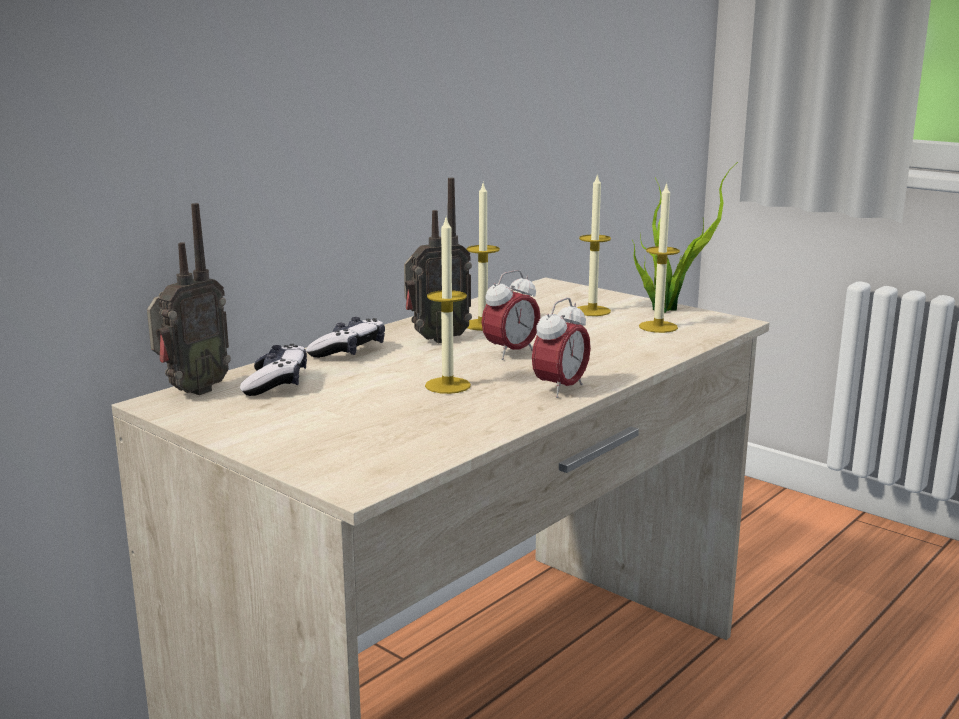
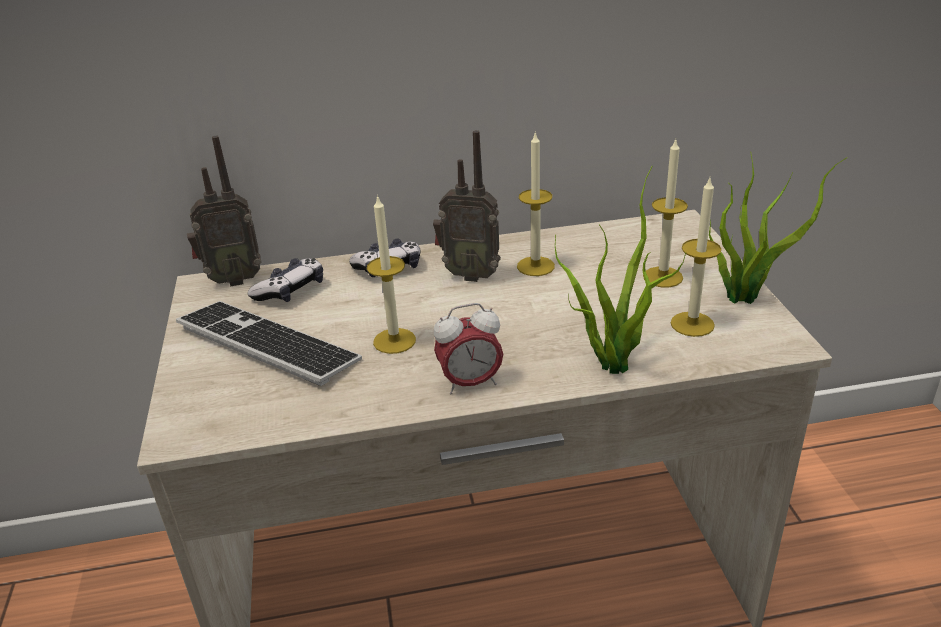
camera: 40 degrees right, 15 degrees up
alarm clock [481,270,541,360] -> none
none -> keyboard [176,301,362,386]
none -> potted plant [555,166,686,374]

